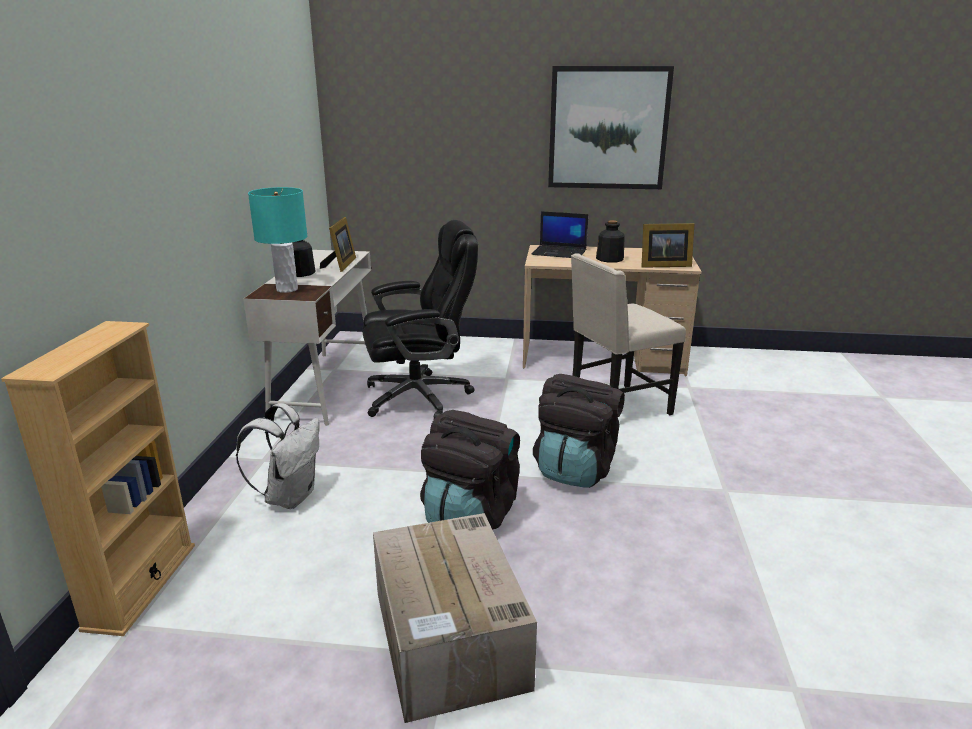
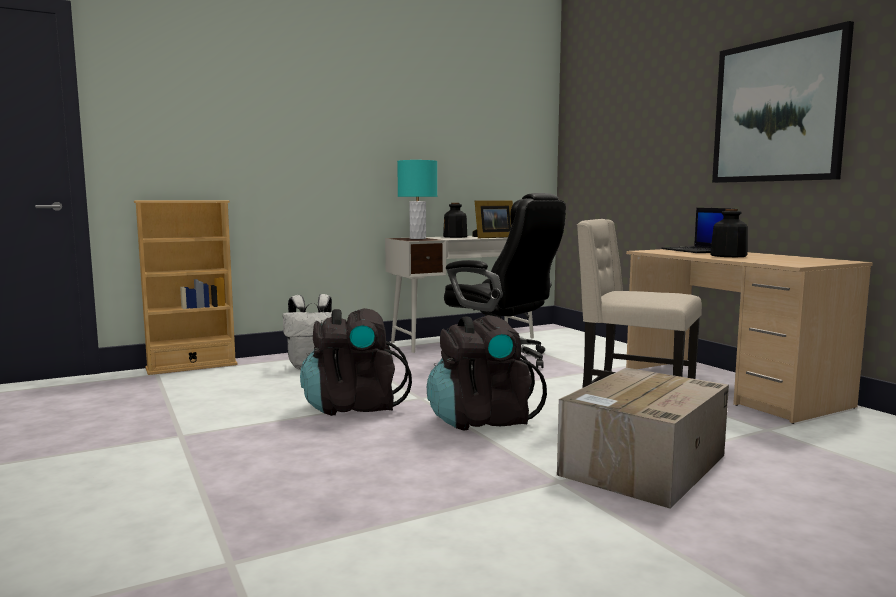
camera: 55 degrees right, 15 degrees down
cardboard box [373,513,537,723] -> cardboard box moved to [557,368,729,509]
picture frame [641,223,695,268] -> none

